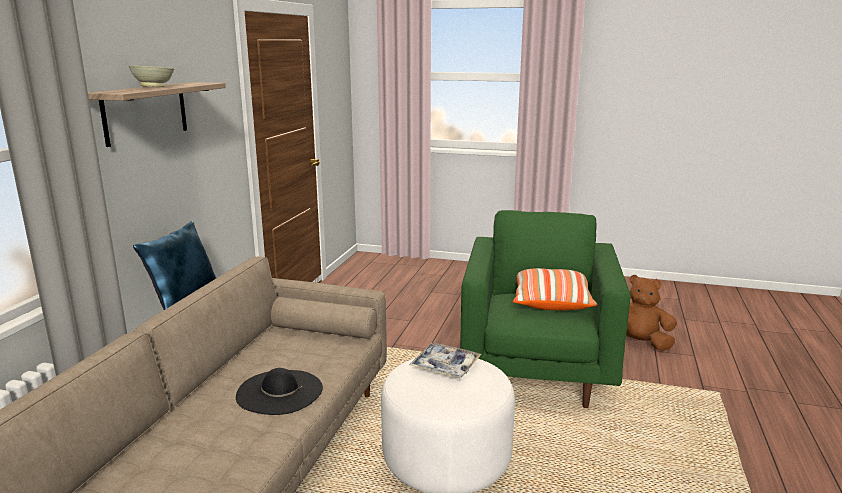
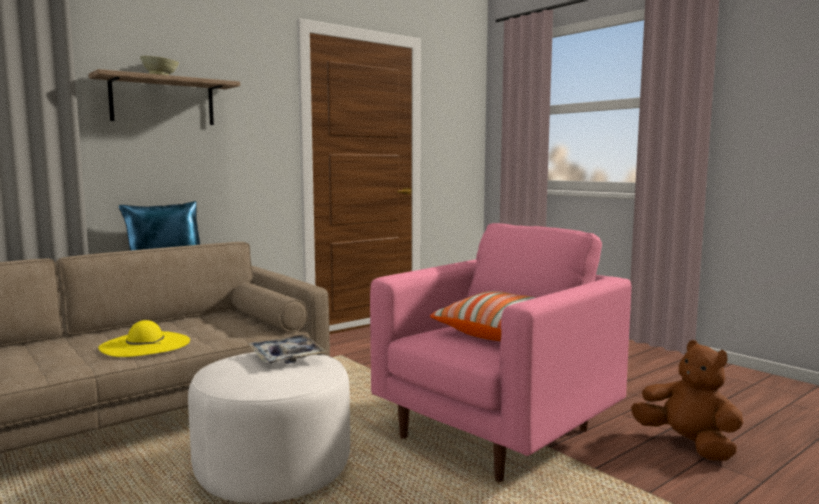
camera: 35 degrees right, 10 degrees down
black hat [236,368,323,415] -> yellow hat [98,320,190,357]
green armchair [460,210,630,408] -> pink armchair [370,223,631,482]

